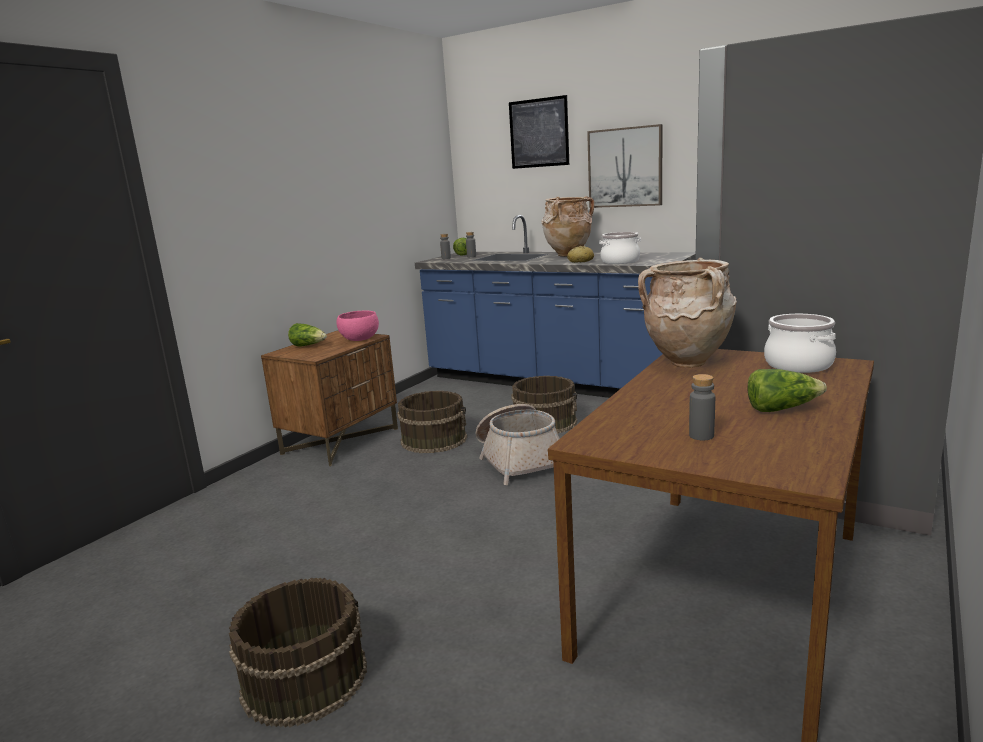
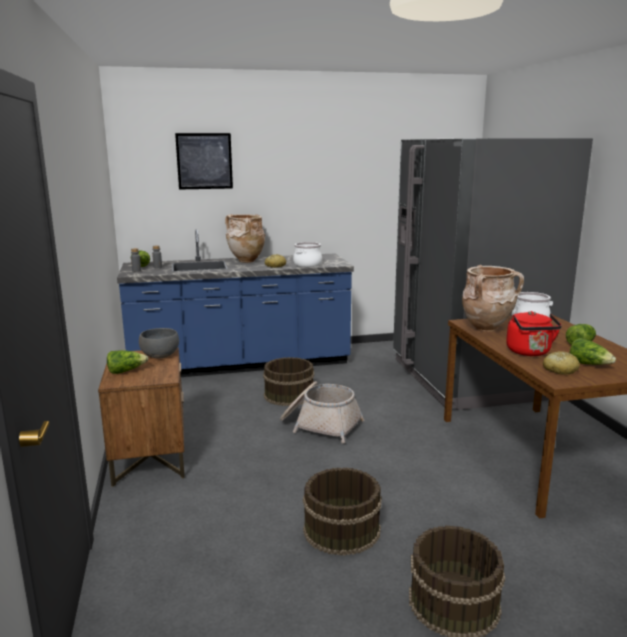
camera: 45 degrees left, 0 degrees up
pink bowl [336,310,379,341] -> grey bowl [139,328,179,358]
brown bucket [397,391,467,453] -> brown bucket moved to [303,467,382,556]
picture [587,124,663,208] -> none
grey bottle [689,374,715,440] -> lettuce [570,338,616,365]
none -> red kettle [506,311,562,356]
none -> bread [543,351,580,375]

